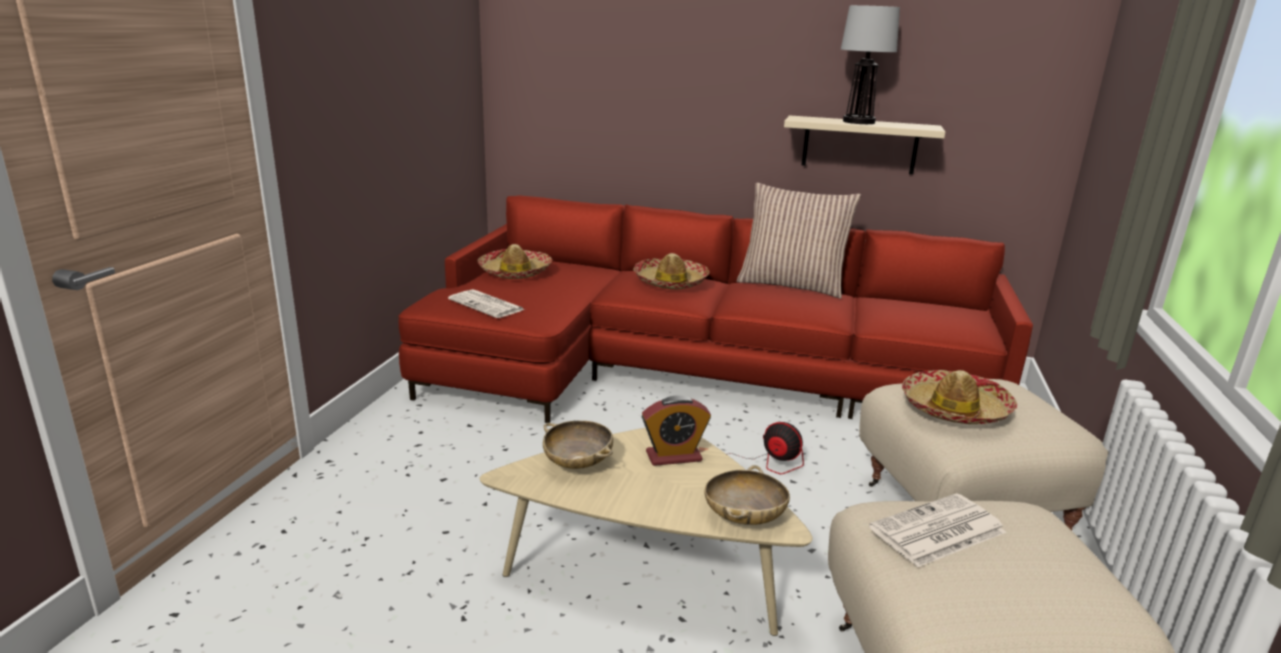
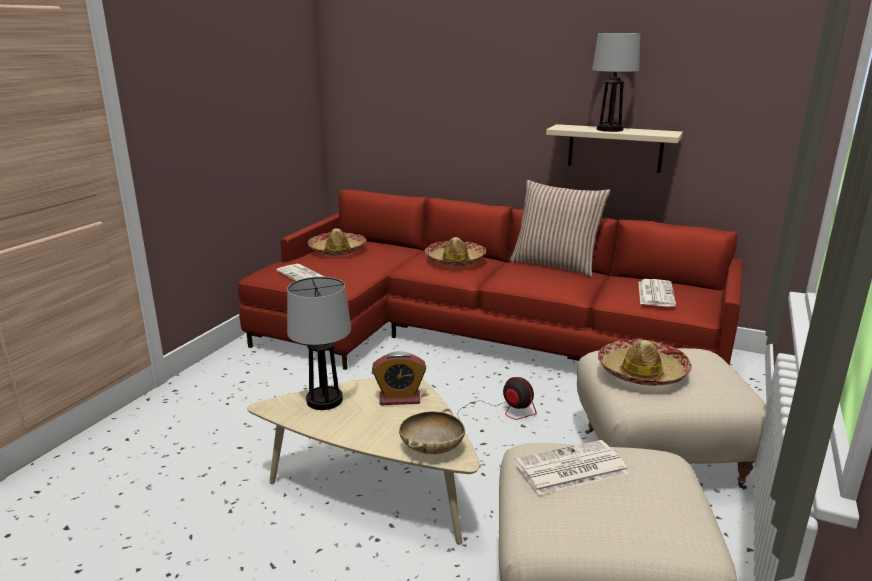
camera: 10 degrees right, 0 degrees up
beige bowl [543,421,613,469] -> table lamp [287,277,351,410]
none -> newspaper [638,279,676,307]

